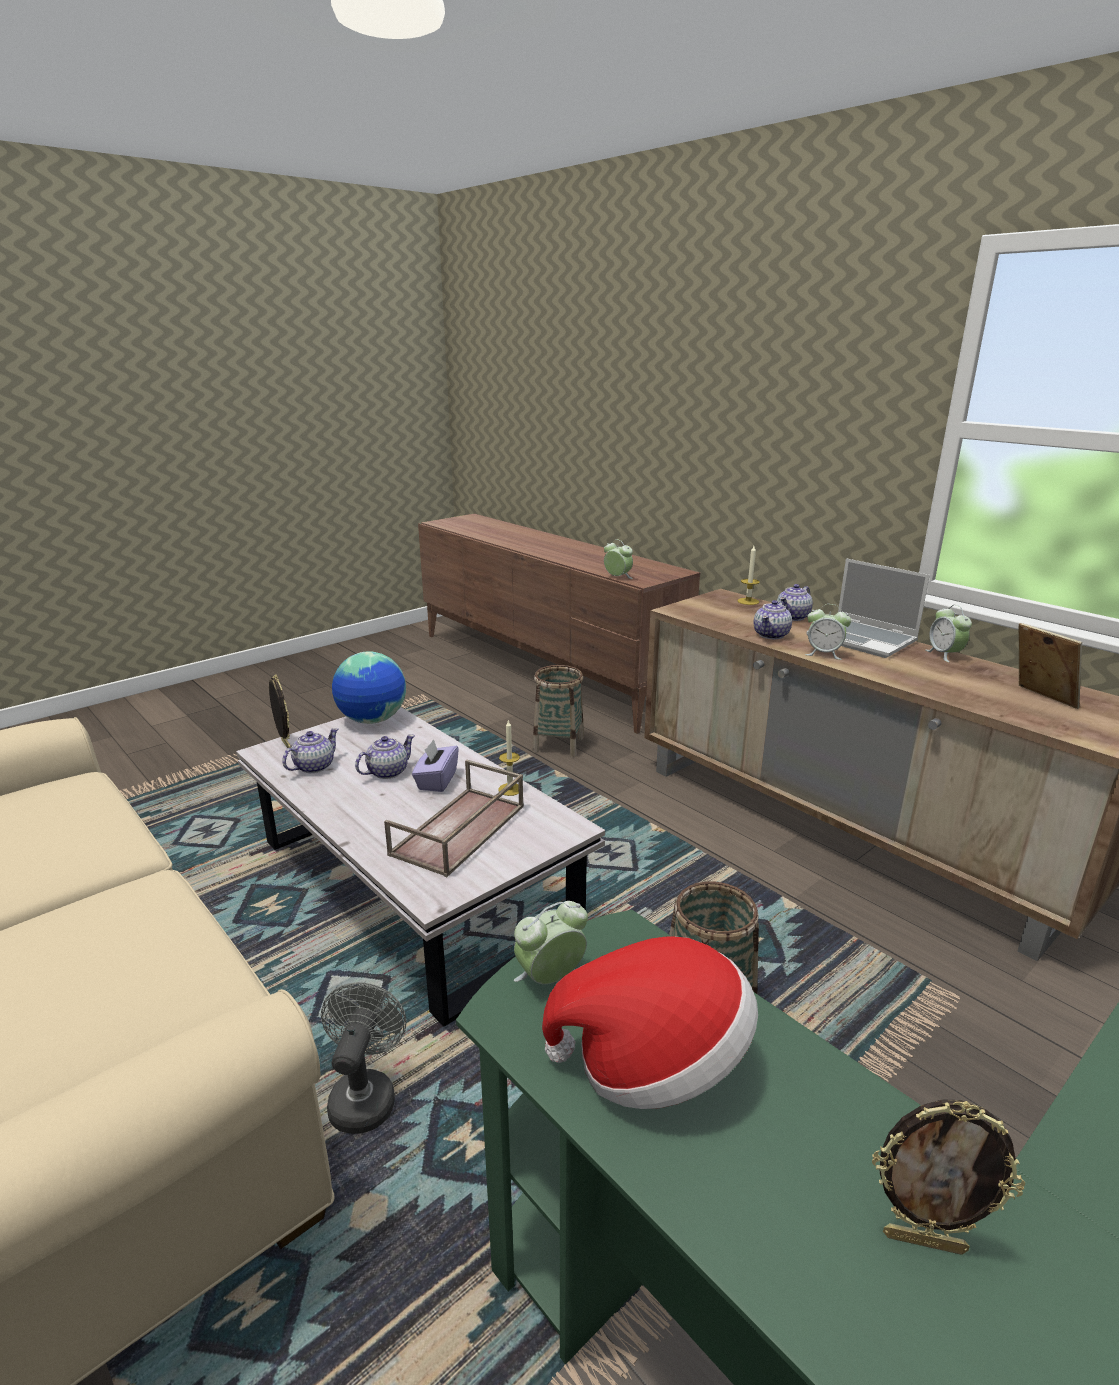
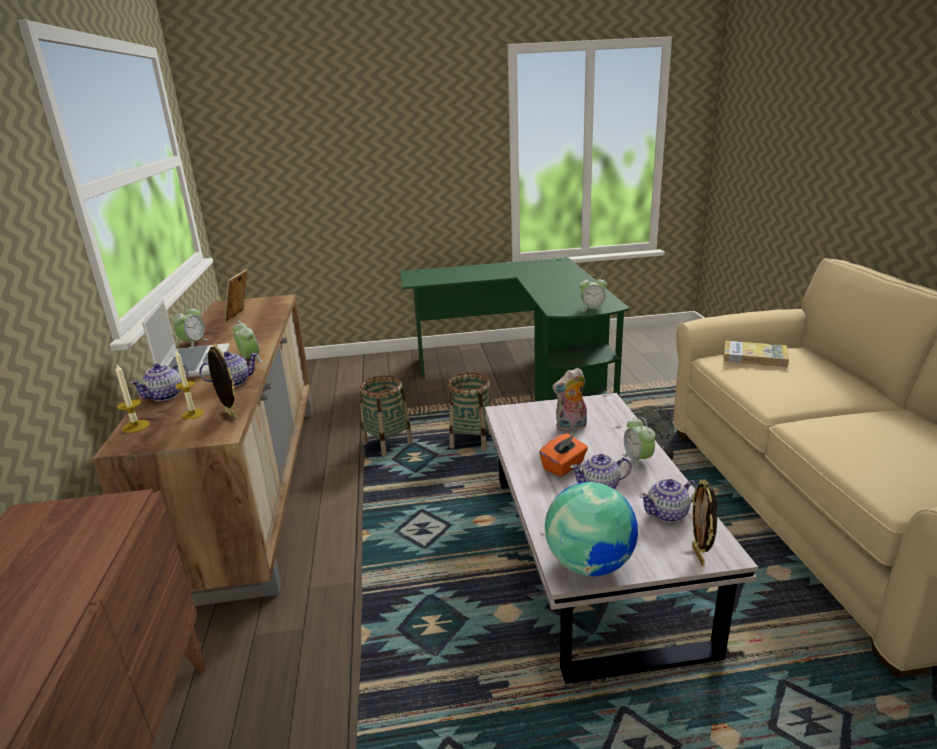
camera: 145 degrees left, 0 degrees up
brown tray [384,760,524,877] -> plush toy [552,368,587,432]
purple tissue box [412,739,459,792] -> orange tissue box [539,433,588,477]
candle [499,720,520,796] -> candle moved to [175,350,204,420]
basket [532,665,584,757] -> basket moved to [360,375,413,456]
hat [542,937,758,1109] -> none
alarm clock [604,539,633,579] -> alarm clock moved to [622,417,655,470]
teapot [777,584,813,621] -> teapot turned 135 degrees clockwise [130,363,188,401]
picture frame [872,1099,1025,1255] -> picture frame moved to [208,344,237,419]
none -> book [724,340,789,367]

